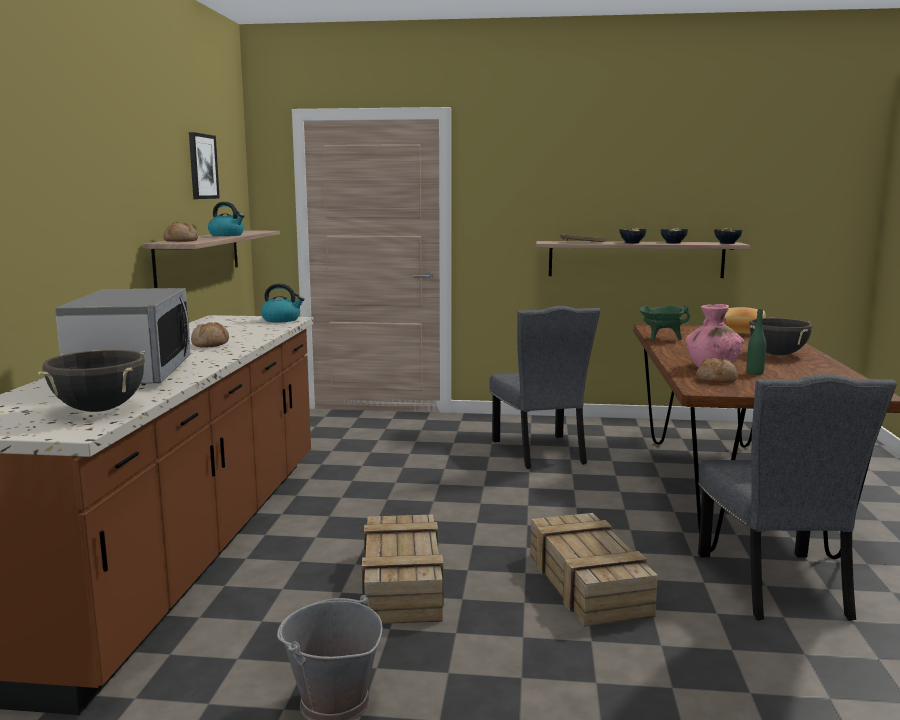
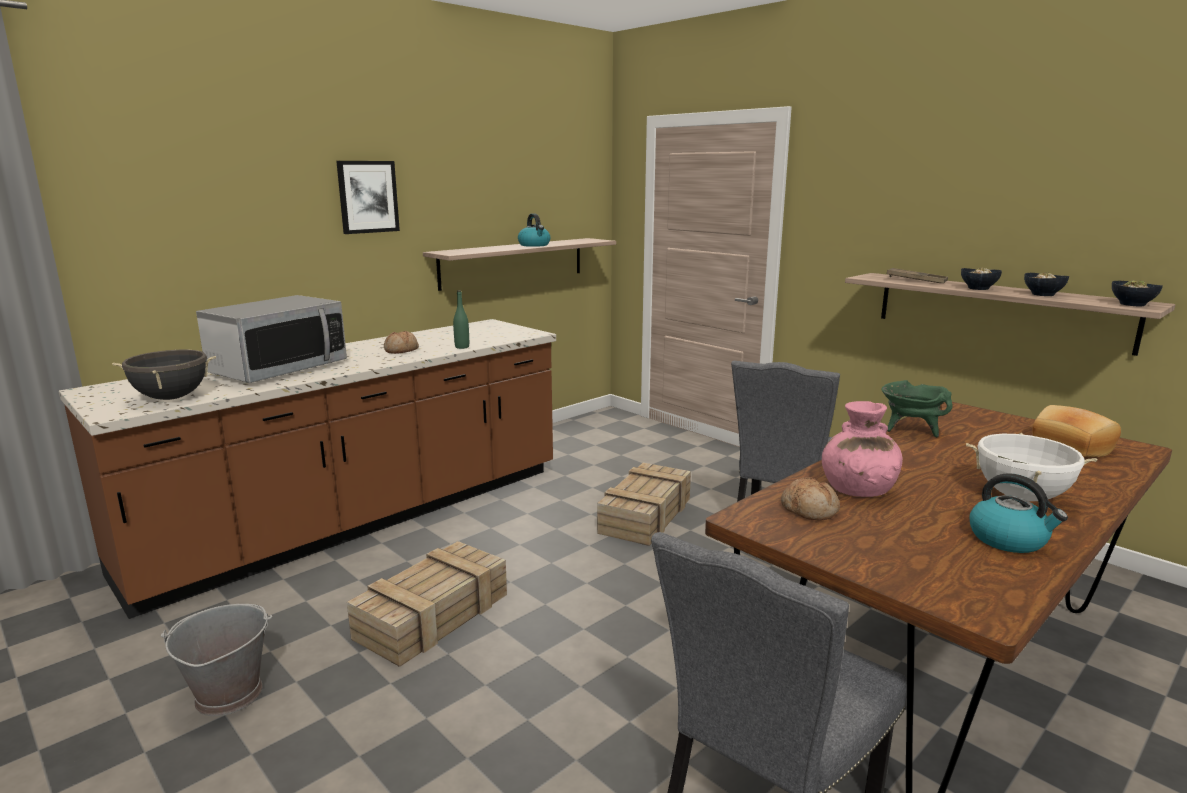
camera: 40 degrees right, 5 degrees up
bread [163,222,198,242] -> none
picture [189,132,220,199] -> picture moved to [336,161,400,234]
kettle [261,283,304,322] -> kettle moved to [969,473,1068,553]
crate [530,513,658,626] -> crate moved to [597,463,691,546]
green bottle [747,309,766,375] -> green bottle moved to [453,290,469,349]
black cooking pot [749,318,813,355] -> white cooking pot [966,433,1097,501]

